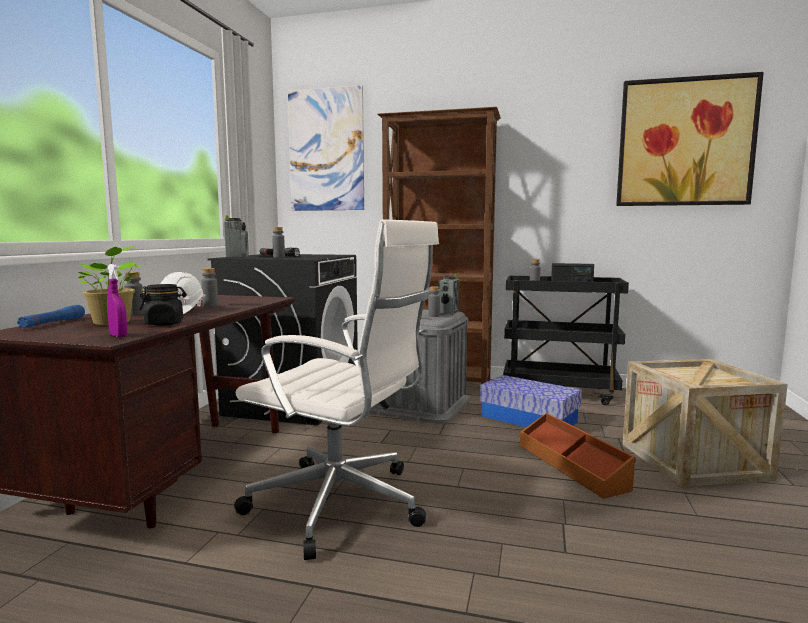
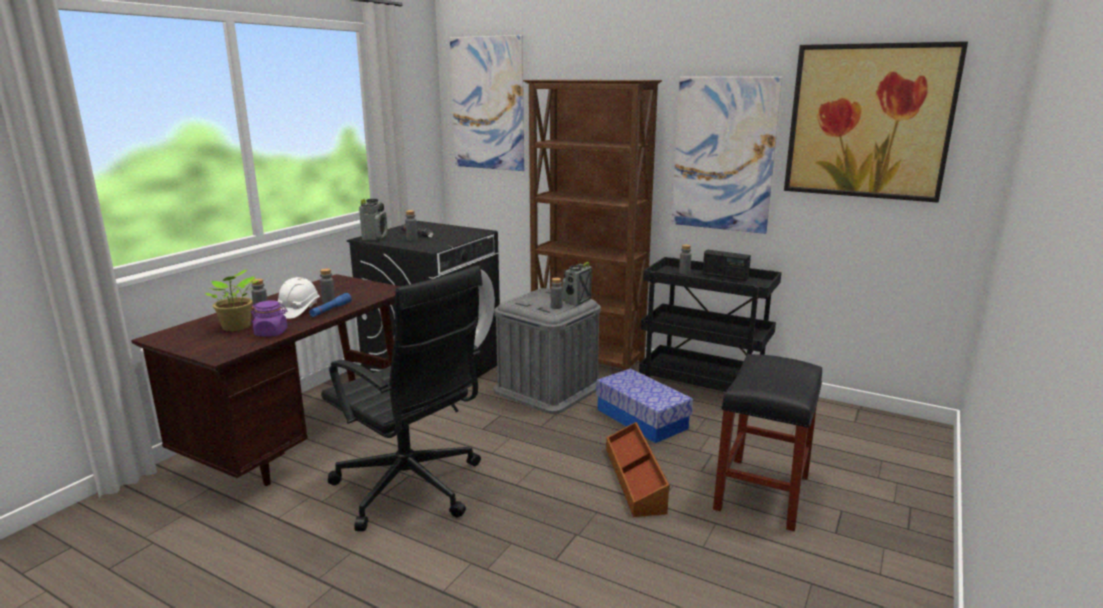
camera: 15 degrees right, 10 degrees up
blue flashlight [17,305,85,328] -> blue flashlight moved to [309,293,352,317]
purple spray bottle [107,264,127,337] -> none
black jar [140,284,187,326] -> purple jar [251,300,288,336]
white office chair [234,219,439,560] -> black office chair [321,265,483,531]
crate [623,359,788,487] -> black stool [713,354,822,531]
none -> picture [671,77,783,234]

